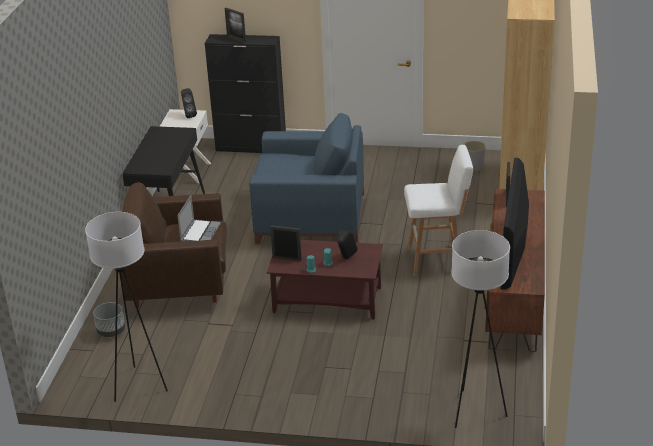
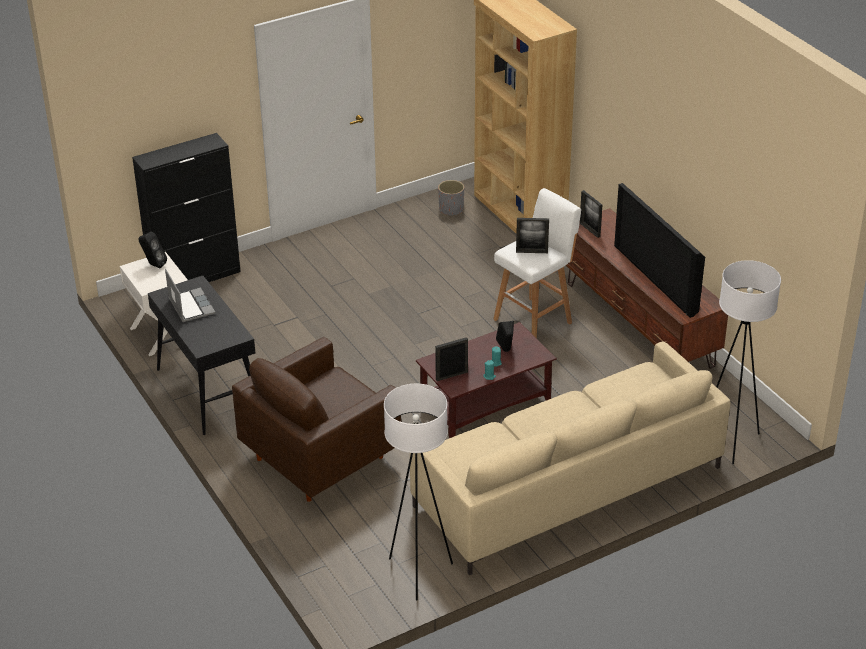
camera: 40 degrees left, 5 degrees up
grey planter [93,302,125,337] -> none
laptop [177,195,221,242] -> laptop moved to [165,269,215,322]
picture frame [225,8,246,43] -> picture frame moved to [516,218,549,253]
blue armchair [249,113,364,245] -> none
none -> beige sofa [410,341,730,575]

